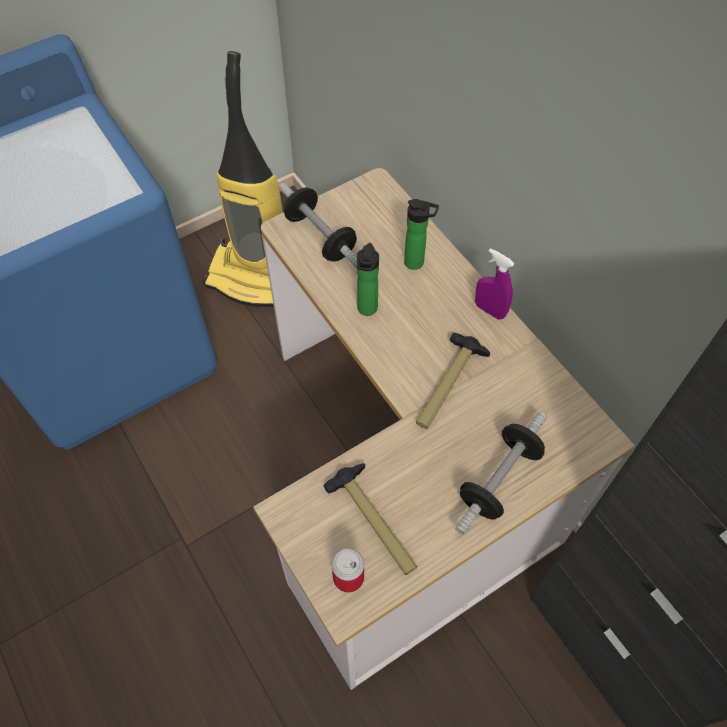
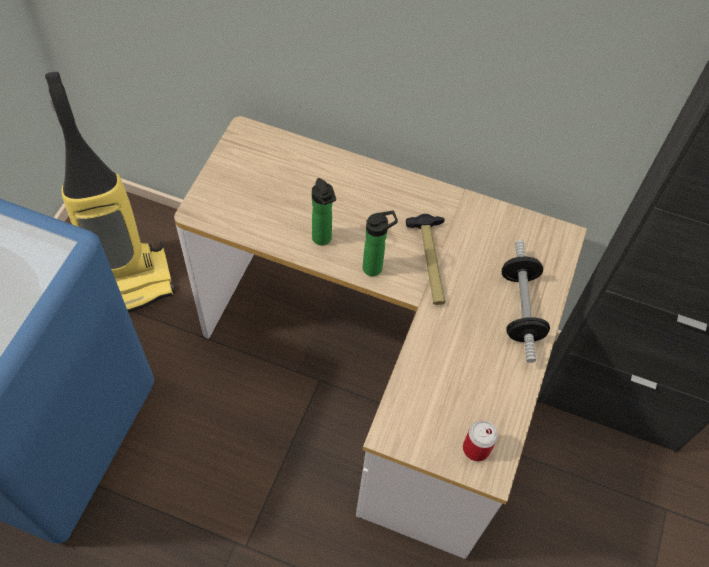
camera: 40 degrees left, 0 degrees up
dumbbell [279,183,357,268] -> none
hammer [324,463,417,575] -> none
bottle [404,199,439,270] -> bottle moved to [362,211,398,276]
purple spray bottle [475,248,514,320] -> none

